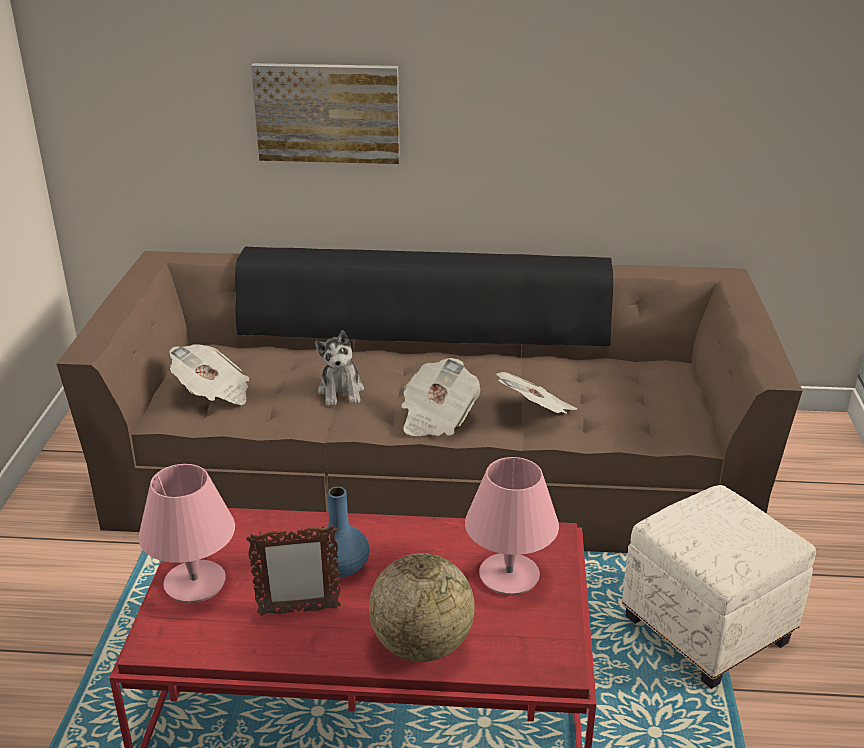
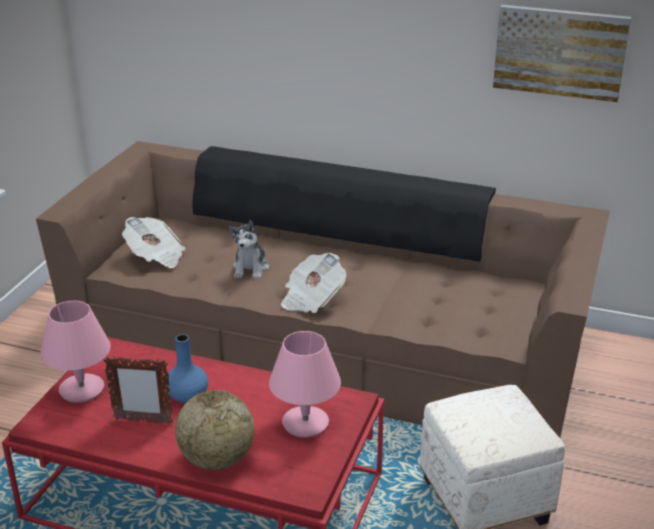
camera: 15 degrees right, 0 degrees up
picture [251,63,400,164] -> picture moved to [493,5,631,102]
newspaper [496,372,577,413] -> none

